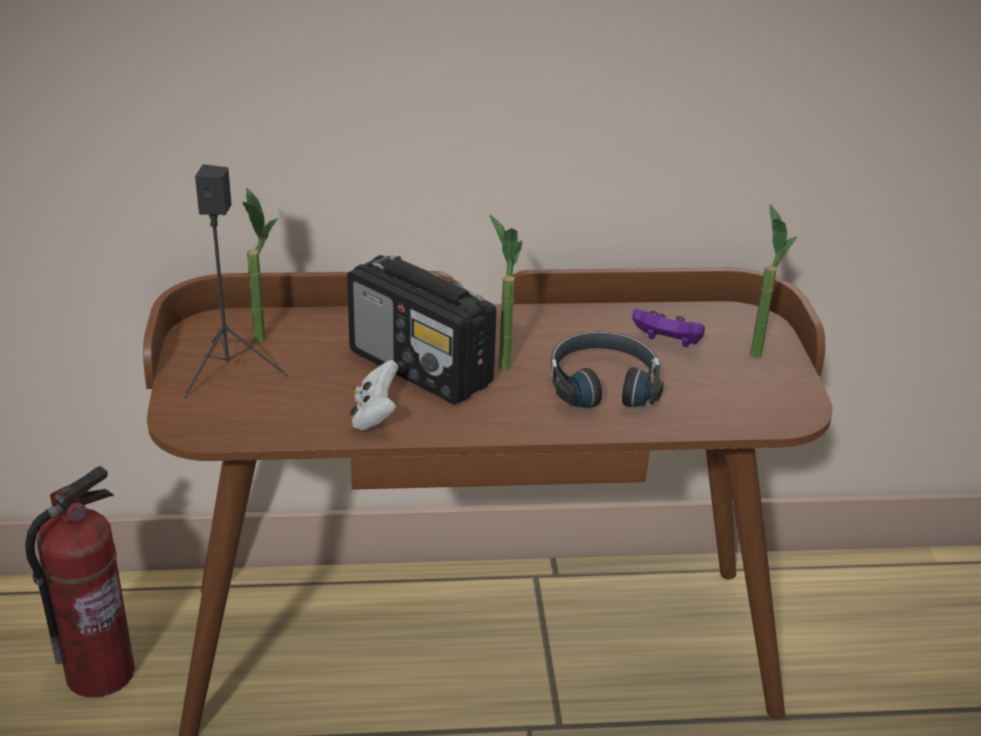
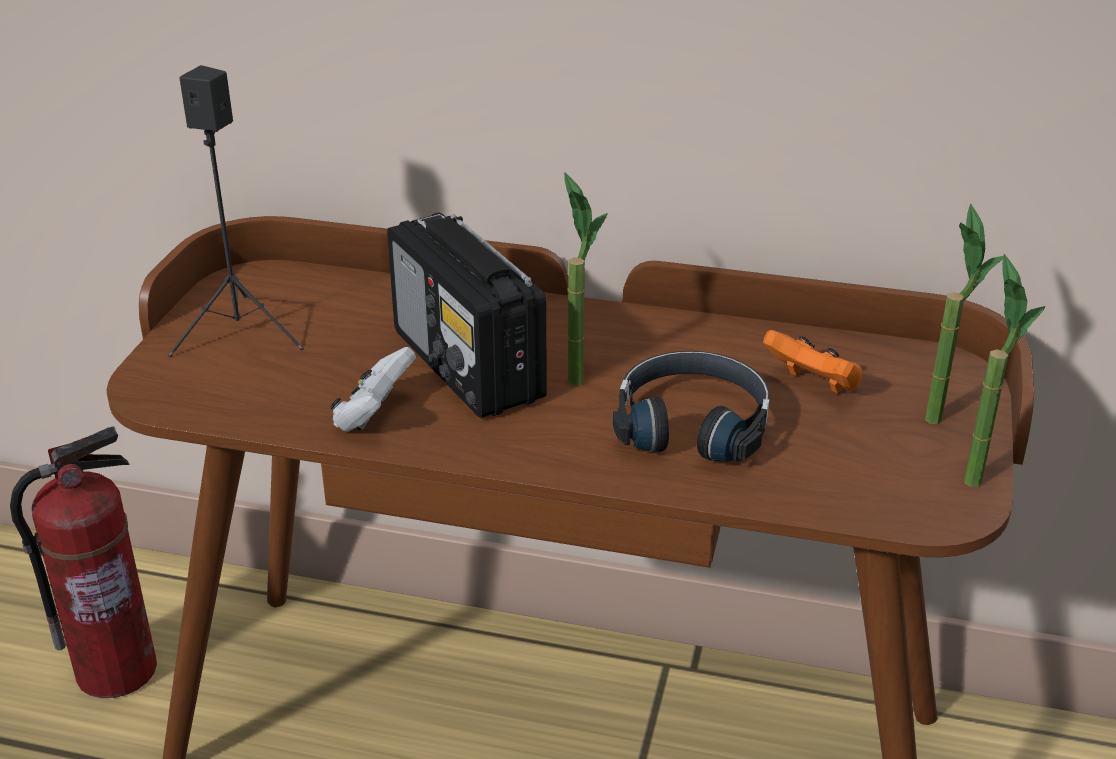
camera: 20 degrees right, 0 degrees up
potted plant [243,188,278,343] -> potted plant moved to [964,254,1045,487]
purple game controller [632,309,705,347] -> orange game controller [763,330,862,394]

